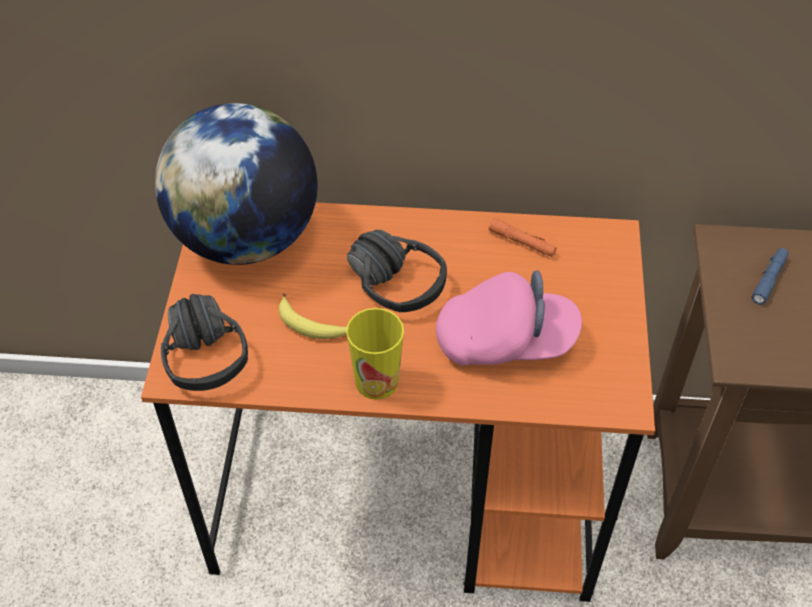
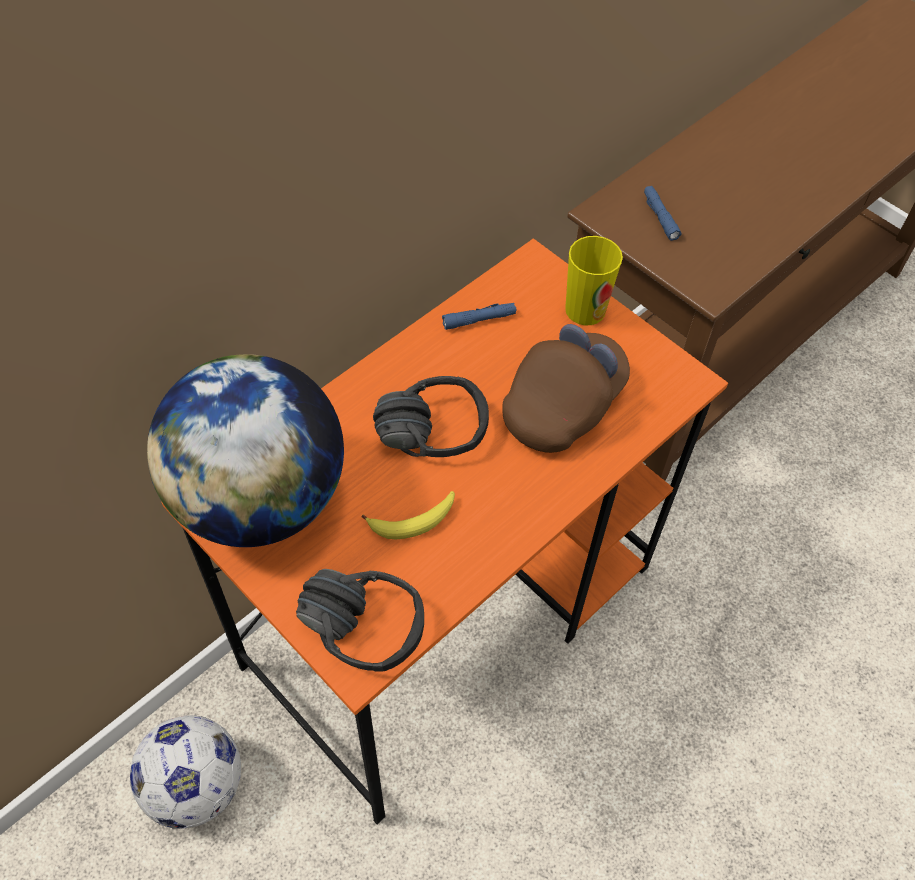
camera: 50 degrees left, 5 degrees up
cup [346,308,404,400] -> cup moved to [565,236,623,325]
pink cap [436,270,582,366] -> brown cap [503,324,630,453]
orange flashlight [489,218,557,257] -> blue flashlight [442,303,517,330]
none -> football [130,715,241,829]

